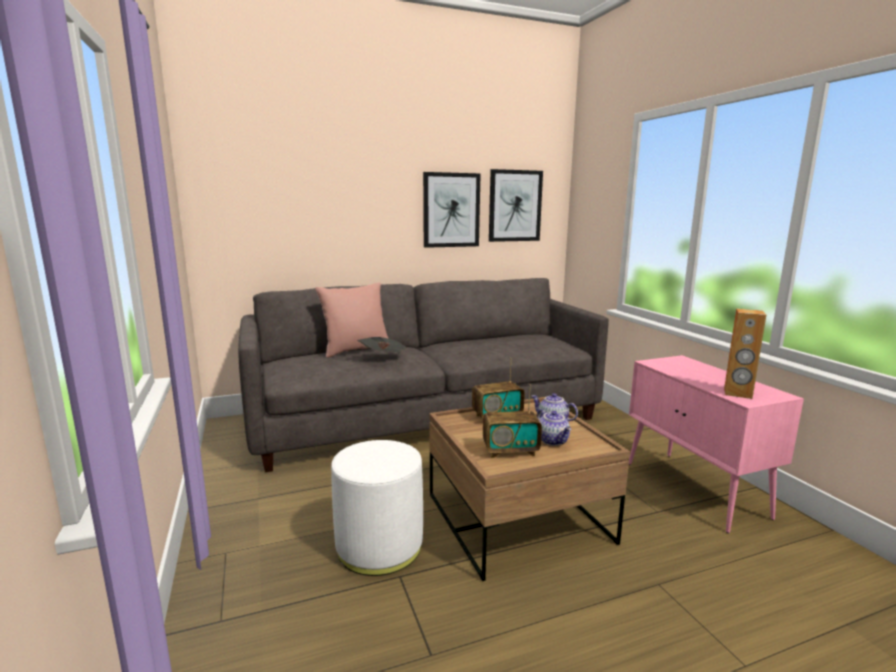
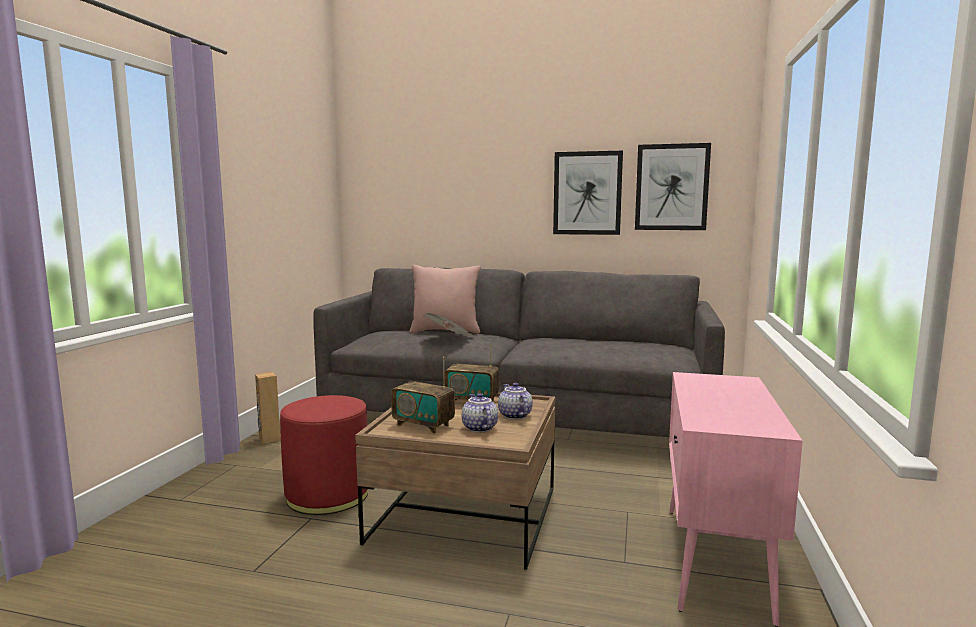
camera: 35 degrees right, 5 degrees down
white ottoman [331,440,423,576] -> red ottoman [280,395,368,515]
teapot [537,409,571,446] -> teapot turned 150 degrees clockwise [462,393,498,433]
brown speaker [724,309,766,399] -> brown speaker moved to [255,372,281,444]

